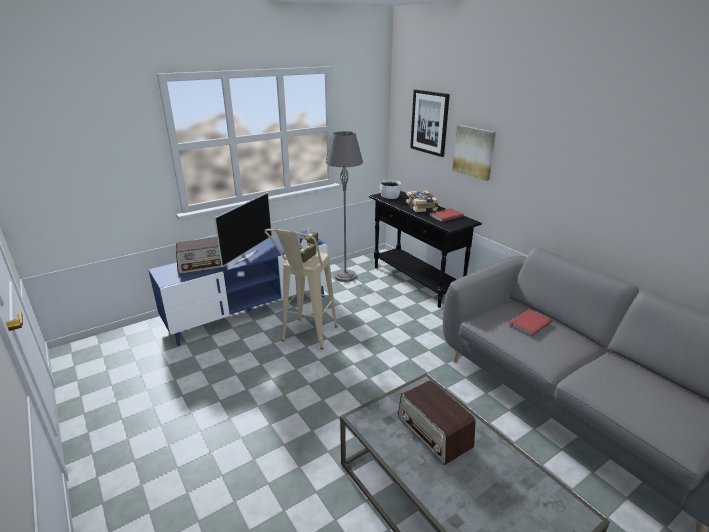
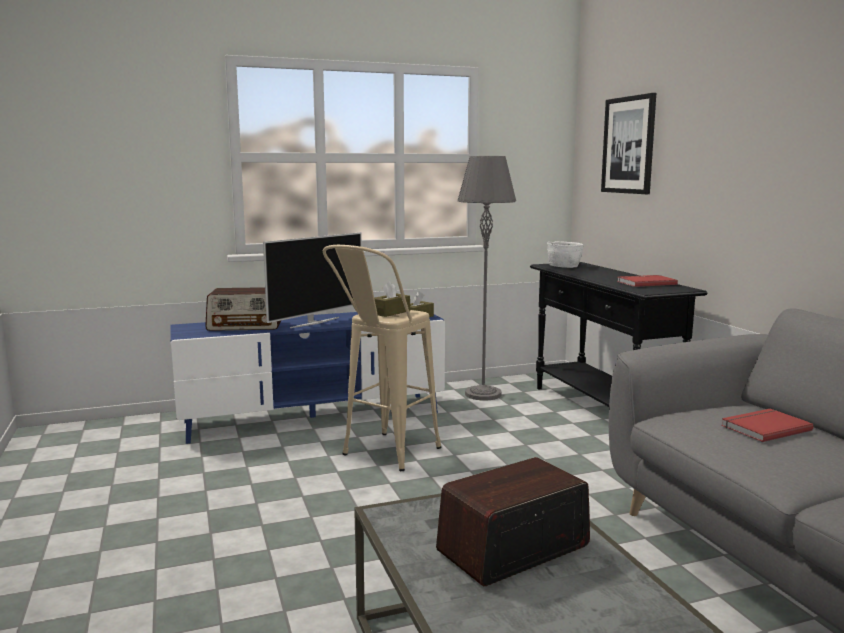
camera: 15 degrees right, 15 degrees down
radio [398,380,476,465] -> radio turned 75 degrees clockwise [436,457,590,586]
book [406,190,439,212] -> none
picture [452,125,496,181] -> none

